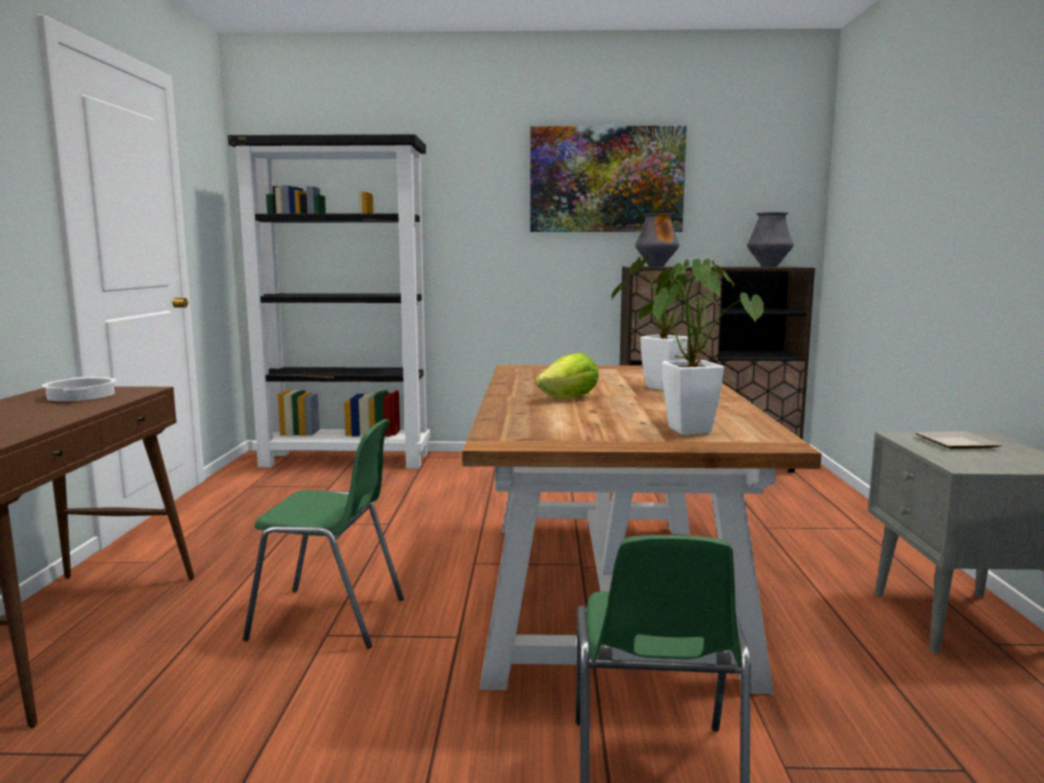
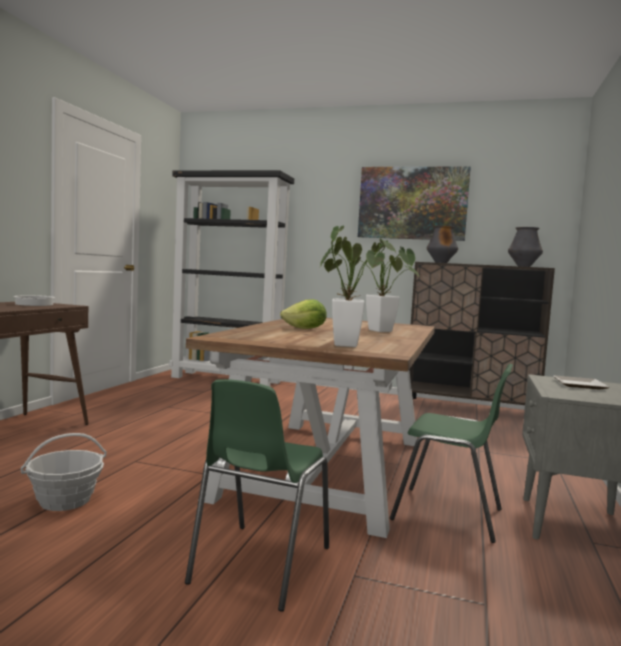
camera: 15 degrees right, 5 degrees down
green chair [243,419,404,649] -> green chair moved to [390,364,513,543]
none -> basket [21,433,107,511]

